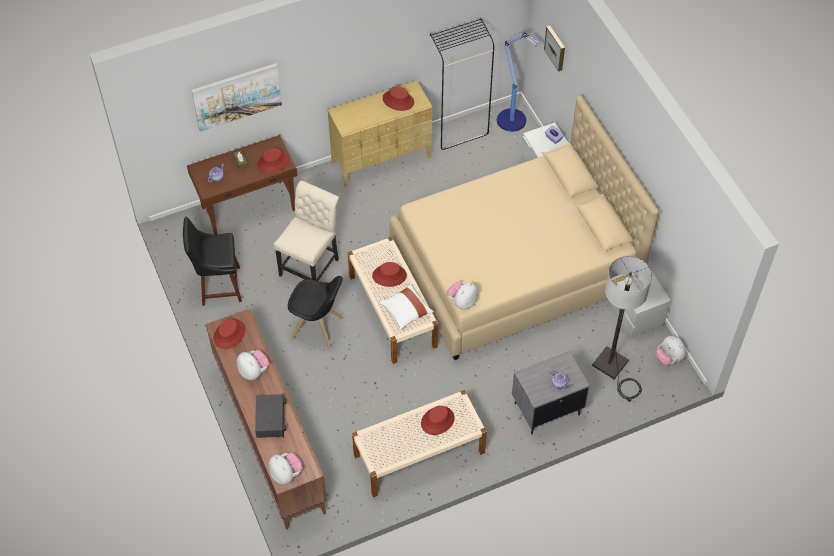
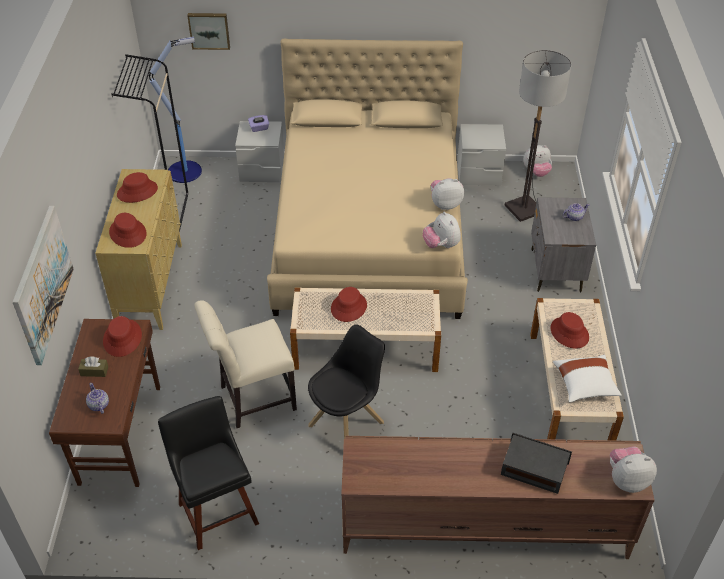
camera: 65 degrees left, 10 degrees down
black chair [183,217,242,306] -> black chair turned 135 degrees clockwise [158,396,259,550]
red hat [213,319,246,349] -> red hat moved to [109,213,146,248]
plush toy [237,350,270,380] -> plush toy moved to [431,178,464,210]
beige chair [274,181,339,281] -> beige chair turned 75 degrees counterclockwise [194,300,297,428]
white pillow [379,284,434,330] -> white pillow moved to [553,355,622,402]

